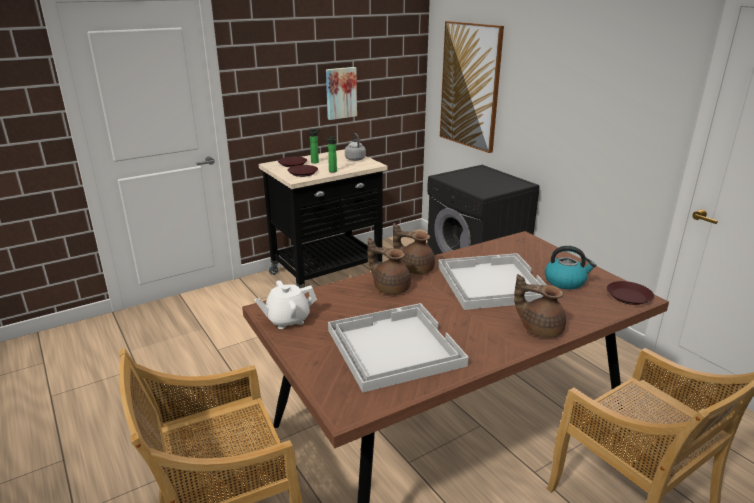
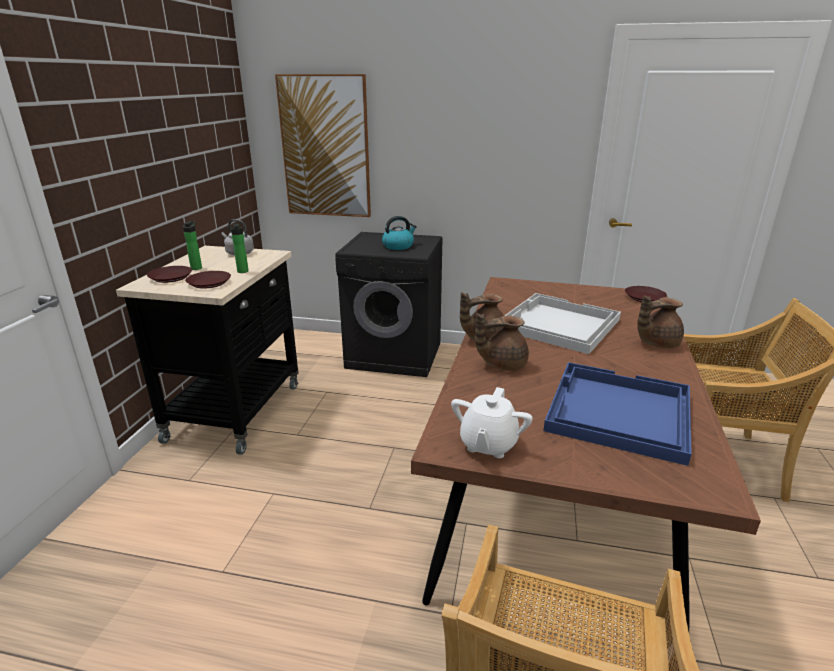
camera: 45 degrees left, 0 degrees up
picture [326,67,357,120] -> none
white tray [328,303,469,392] -> blue tray [543,362,692,466]
kettle [545,246,596,289] -> kettle moved to [382,216,417,250]

